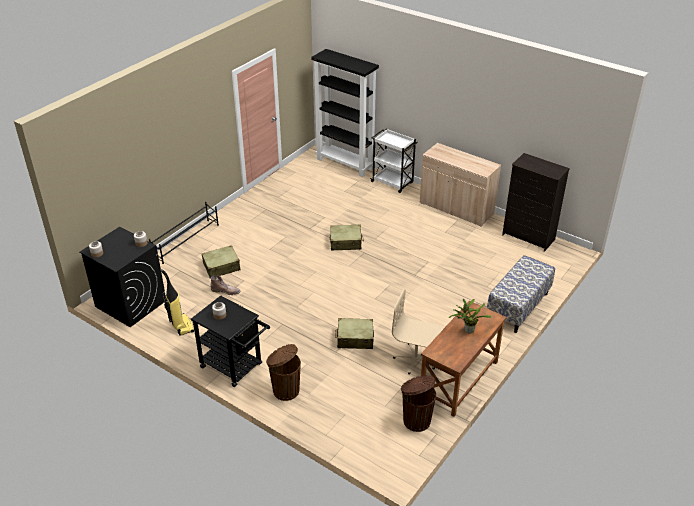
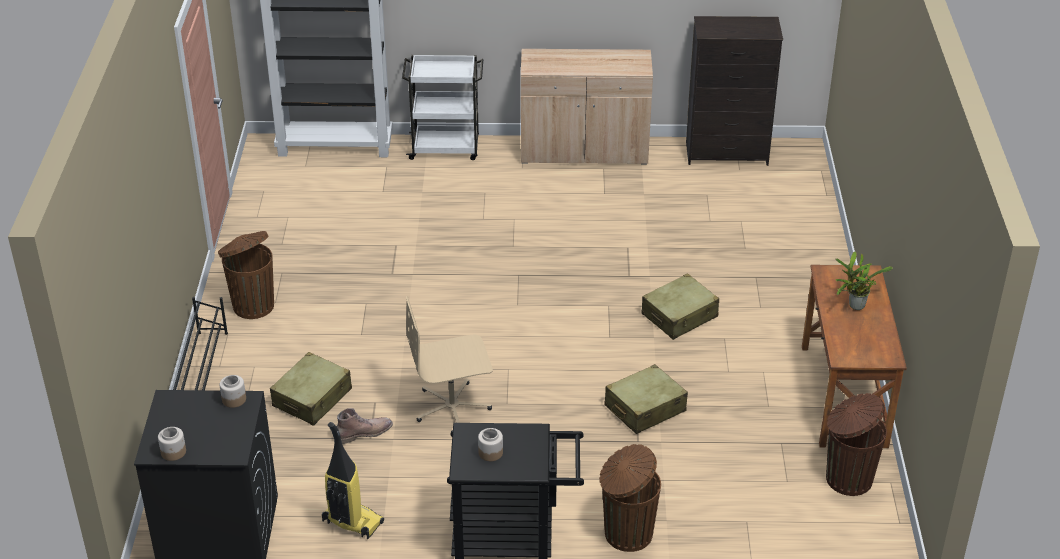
camera: 35 degrees left, 0 degrees up
beige suitcase [330,224,364,251] -> beige suitcase moved to [642,273,719,340]
beige office chair [392,289,442,375] -> beige office chair moved to [406,296,493,423]
bench [487,255,555,333] -> none
none -> brown trash can [218,231,274,319]

